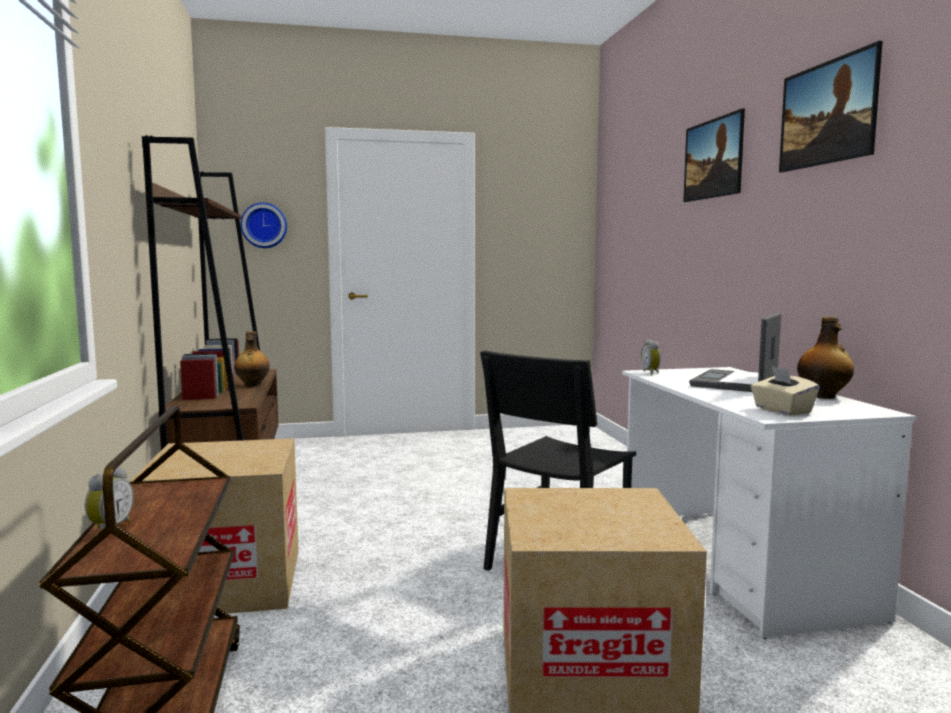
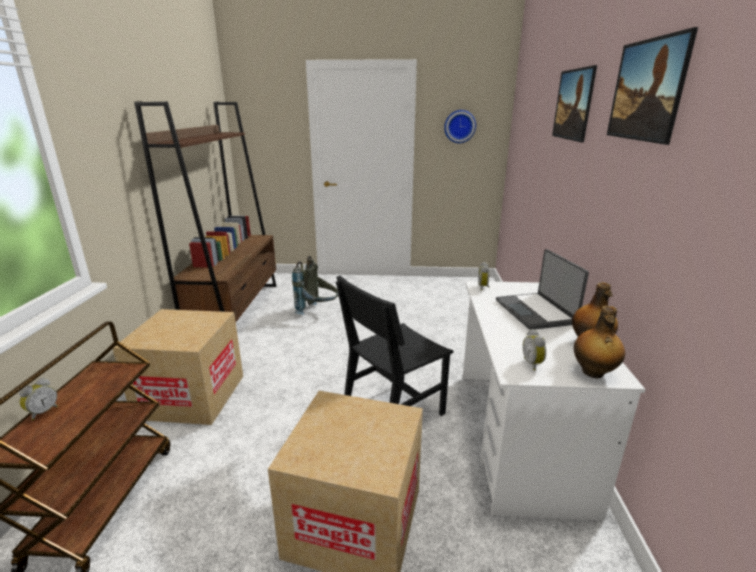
camera: 15 degrees right, 15 degrees up
bottle [234,331,270,387] -> bottle moved to [574,306,625,378]
wall clock [240,202,287,248] -> wall clock moved to [444,110,476,143]
laptop [689,313,781,392] -> laptop turned 60 degrees counterclockwise [496,249,589,330]
beige tissue box [751,366,819,416] -> alarm clock [523,329,546,370]
none -> grey backpack [292,256,339,315]

